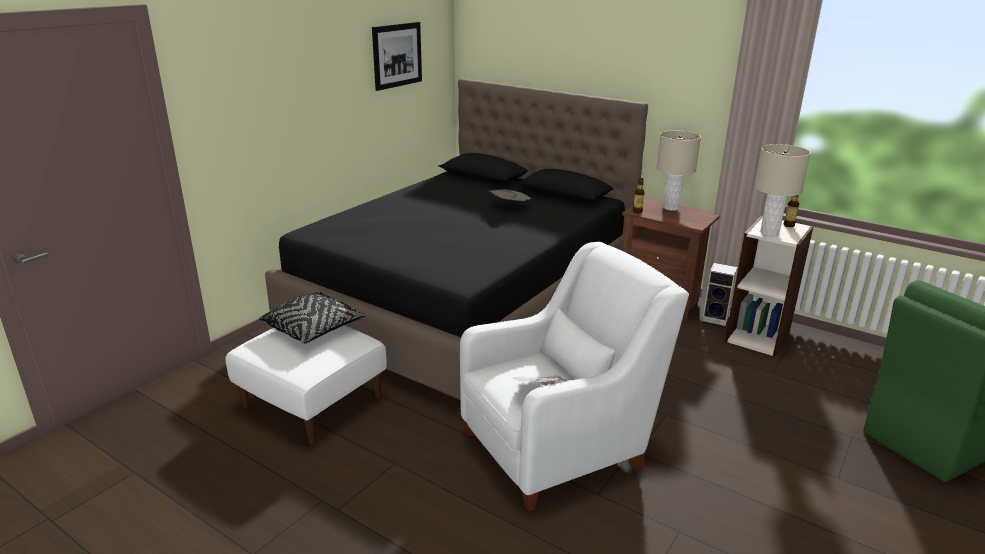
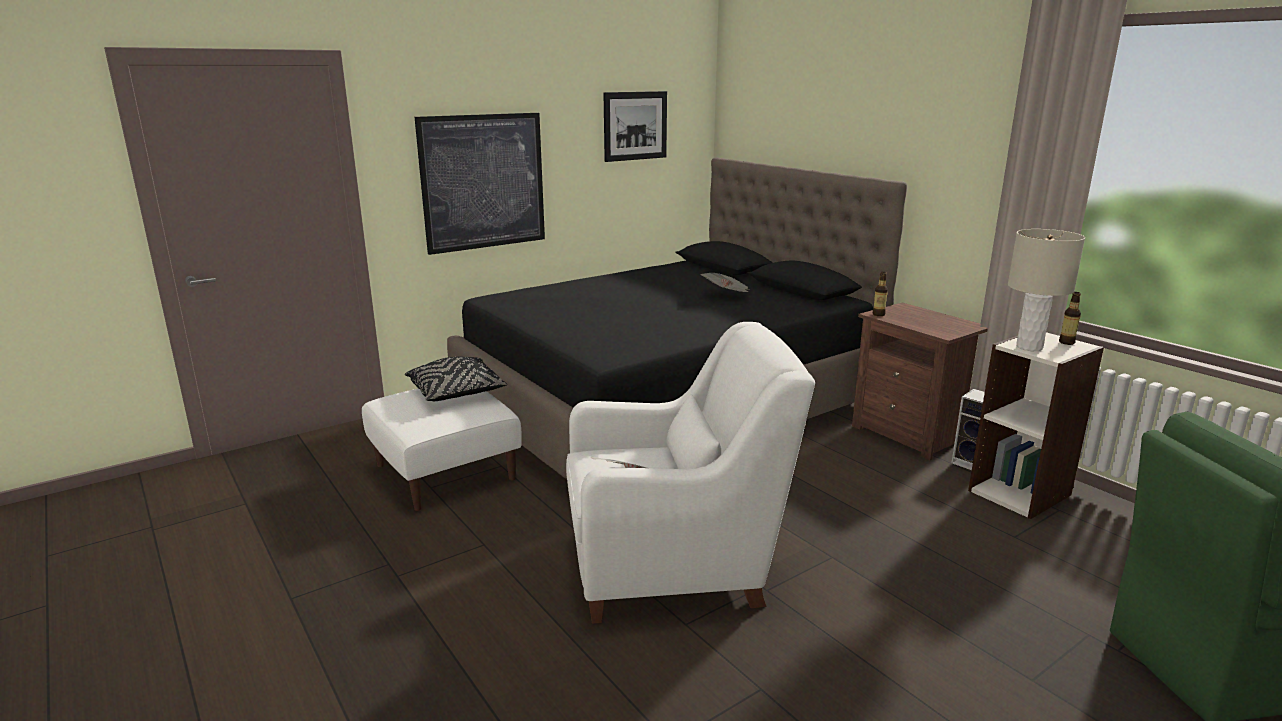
camera: 20 degrees right, 5 degrees down
beige table lamp [656,131,701,211] -> none
none -> picture [415,113,545,255]

